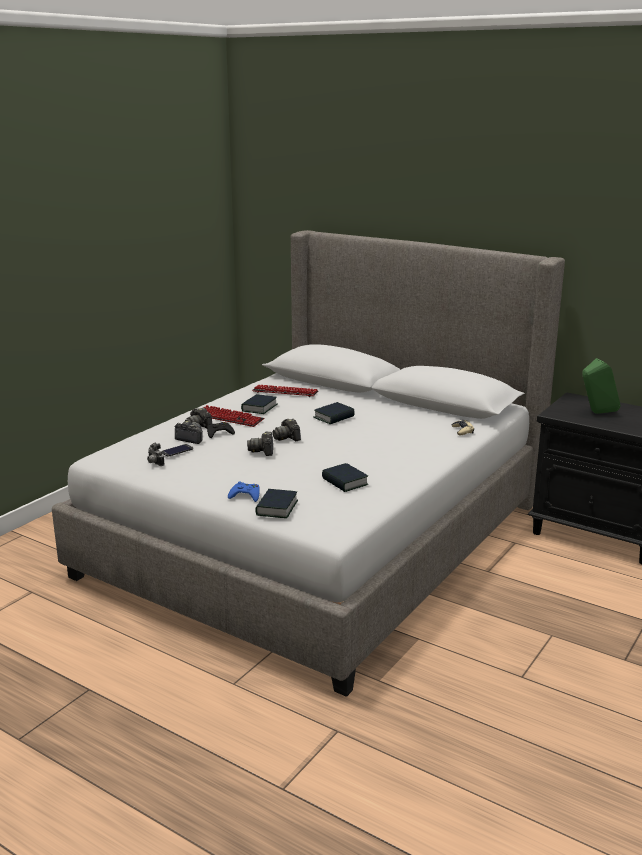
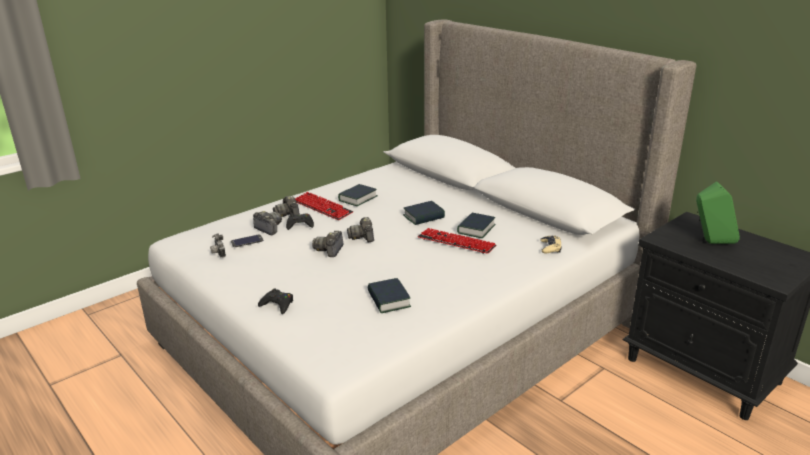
camera: 15 degrees right, 5 degrees up
blue game controller [228,481,260,502] -> black game controller [258,289,293,314]
keyboard [252,384,319,397] -> keyboard moved to [418,228,496,254]
book [255,489,298,518] -> book moved to [457,213,496,238]

